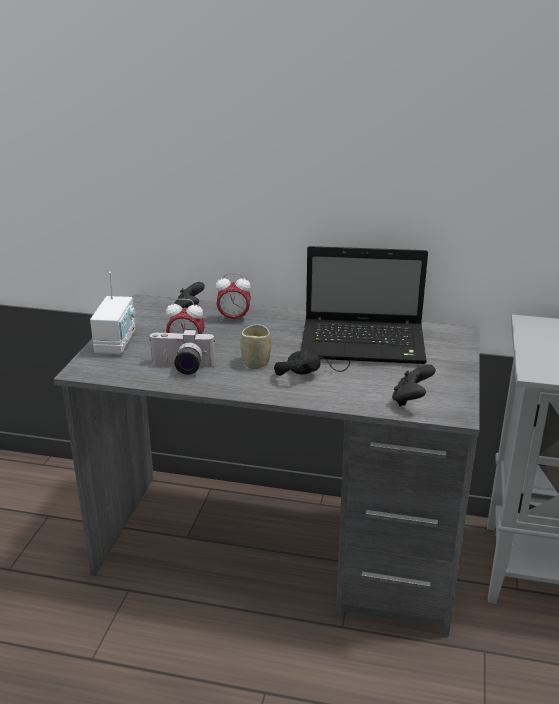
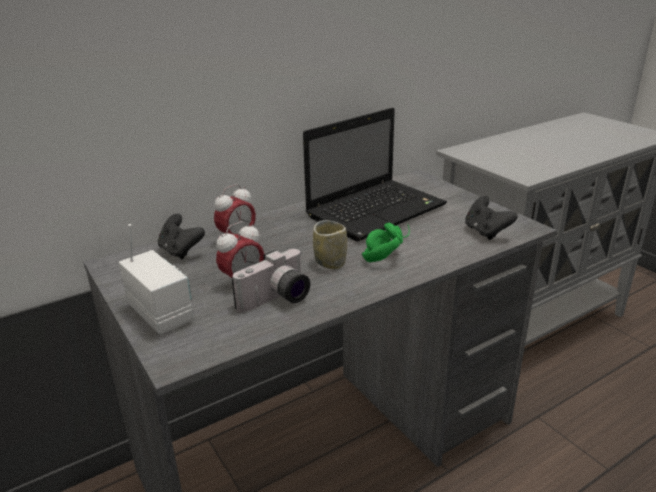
camera: 45 degrees left, 0 degrees up
black headphones [274,348,350,376] -> green headphones [362,223,410,262]

